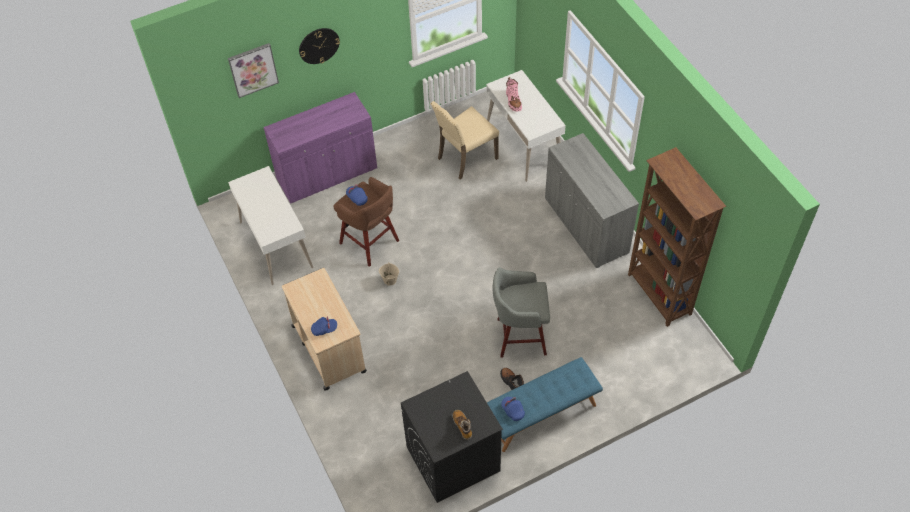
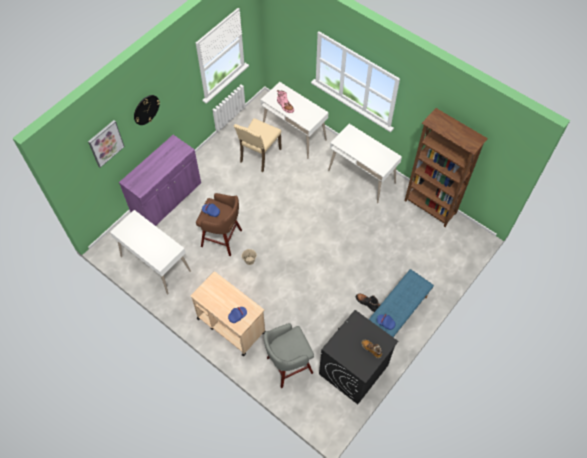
camera: 25 degrees left, 5 degrees up
grey stool [492,267,550,358] -> grey stool moved to [264,323,314,388]
grey cabinet [545,133,639,268] -> white desk [328,124,402,203]

